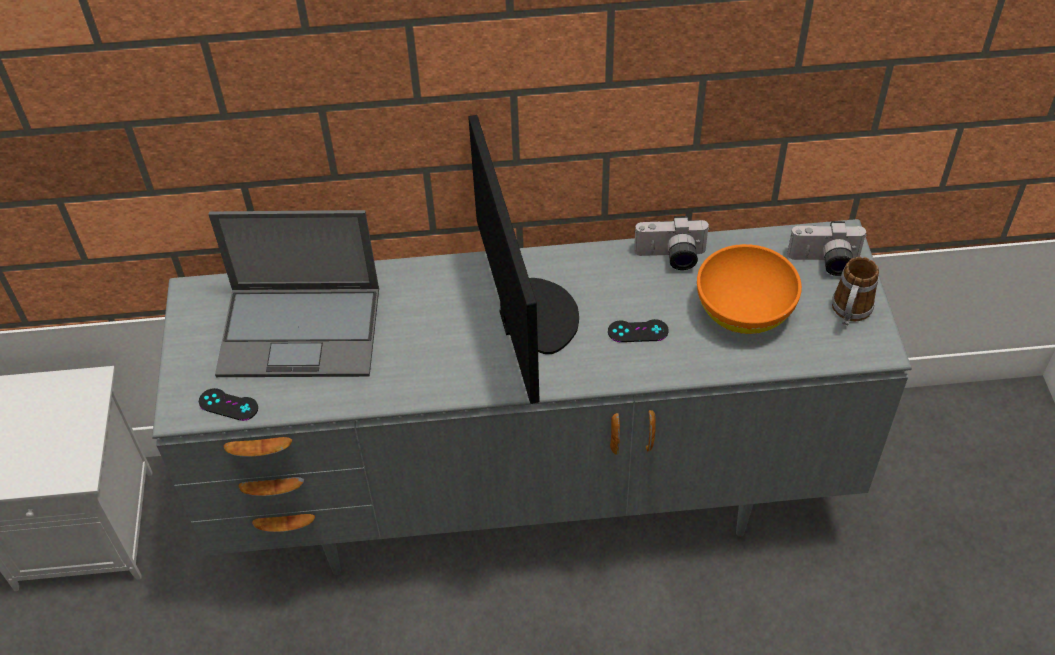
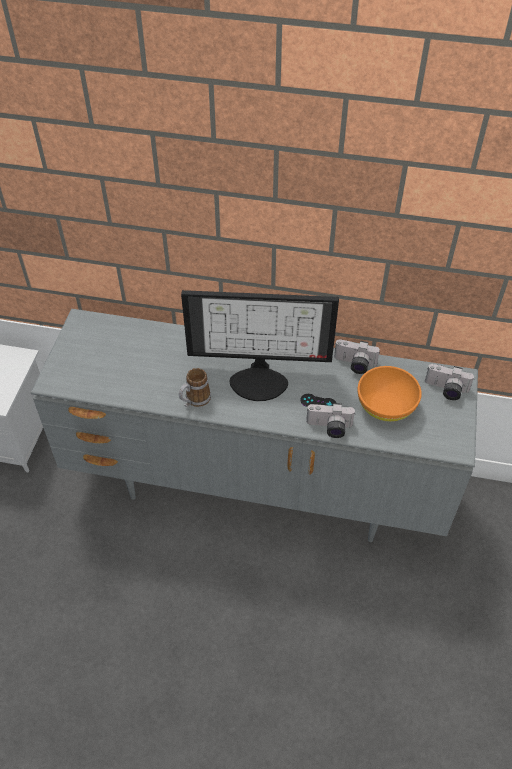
camera: 15 degrees right, 0 degrees up
black game controller [199,388,258,421] -> none
laptop [208,210,379,377] -> none
monitor [468,115,579,404] -> monitor turned 90 degrees clockwise [181,290,339,402]
mug [832,257,879,325] -> mug moved to [179,368,211,407]
none -> camera [306,403,356,438]

